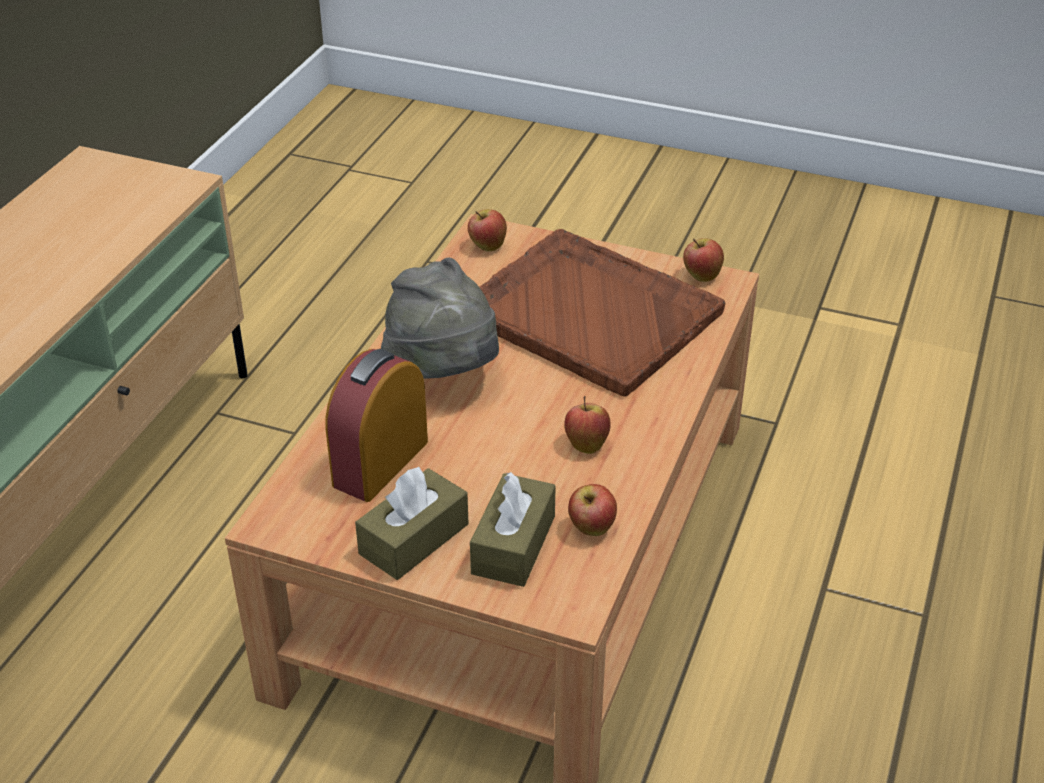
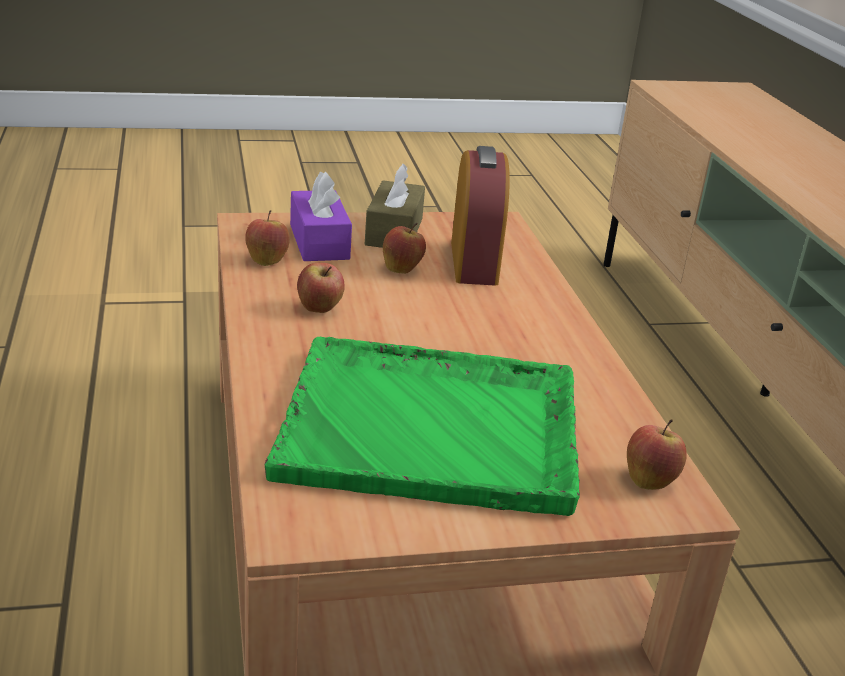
camera: 145 degrees right, 10 degrees down
grey hat [381,258,499,378] -> none
brown tissue box [470,472,556,587] -> purple tissue box [290,171,352,261]
brown tray [479,229,725,397] -> green tray [265,337,580,516]
apple [683,238,724,282] -> apple moved to [383,223,426,274]

